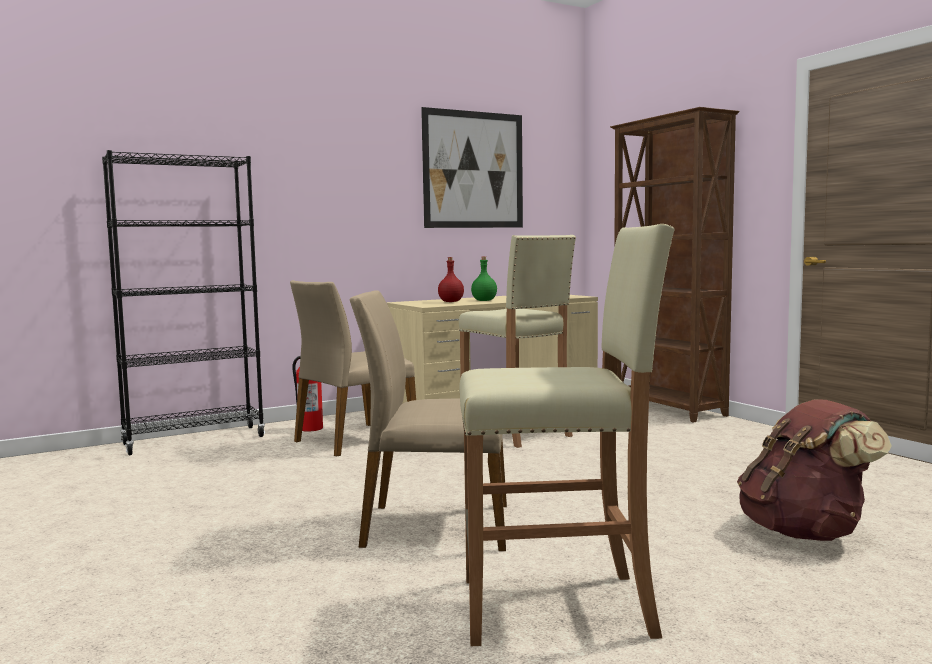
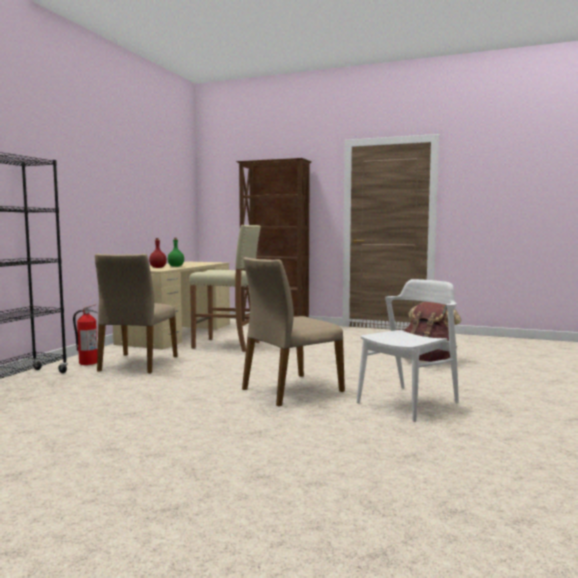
camera: 40 degrees left, 0 degrees up
picture [421,107,523,228] -> none
beige stool [459,224,674,646] -> white chair [357,279,459,422]

